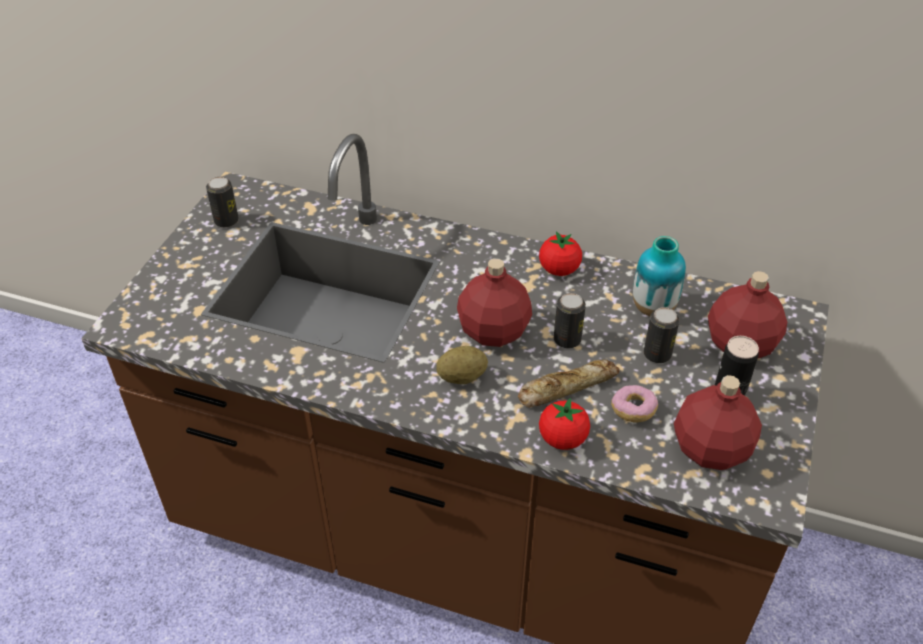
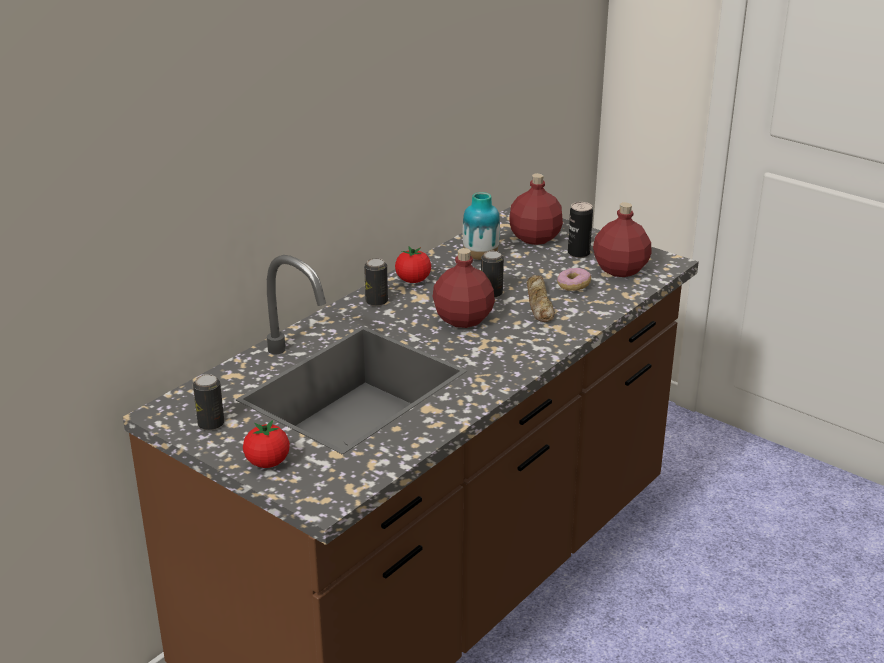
camera: 70 degrees left, 15 degrees down
potato [436,346,488,384] -> none
tomato [539,398,590,450] -> tomato moved to [243,420,290,468]
can [644,307,680,363] -> can moved to [364,258,388,306]

